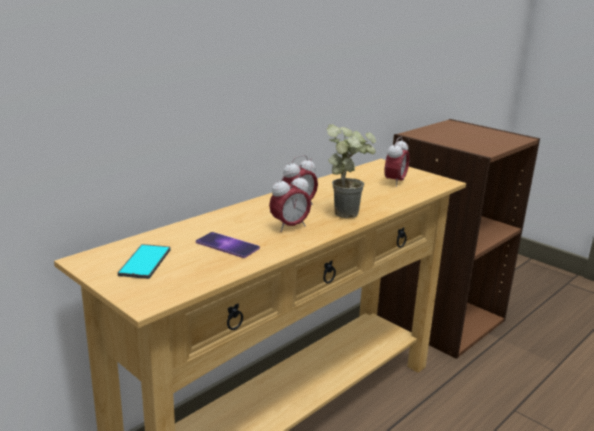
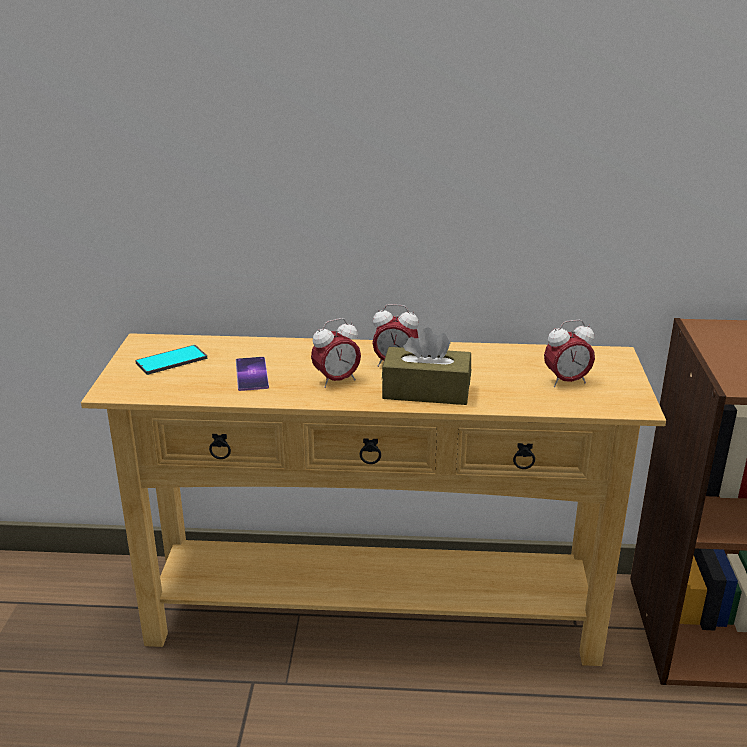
camera: 50 degrees right, 5 degrees up
alarm clock [269,172,311,232] -> alarm clock turned 45 degrees counterclockwise [311,318,361,388]
potted plant [326,124,376,219] -> brown tissue box [382,327,471,405]

